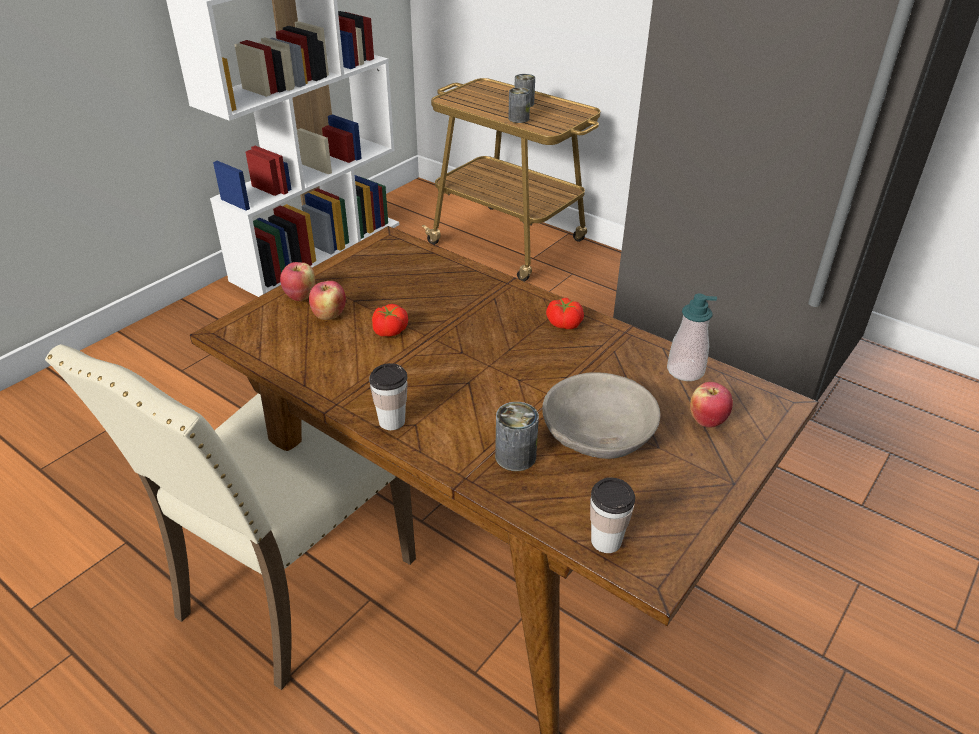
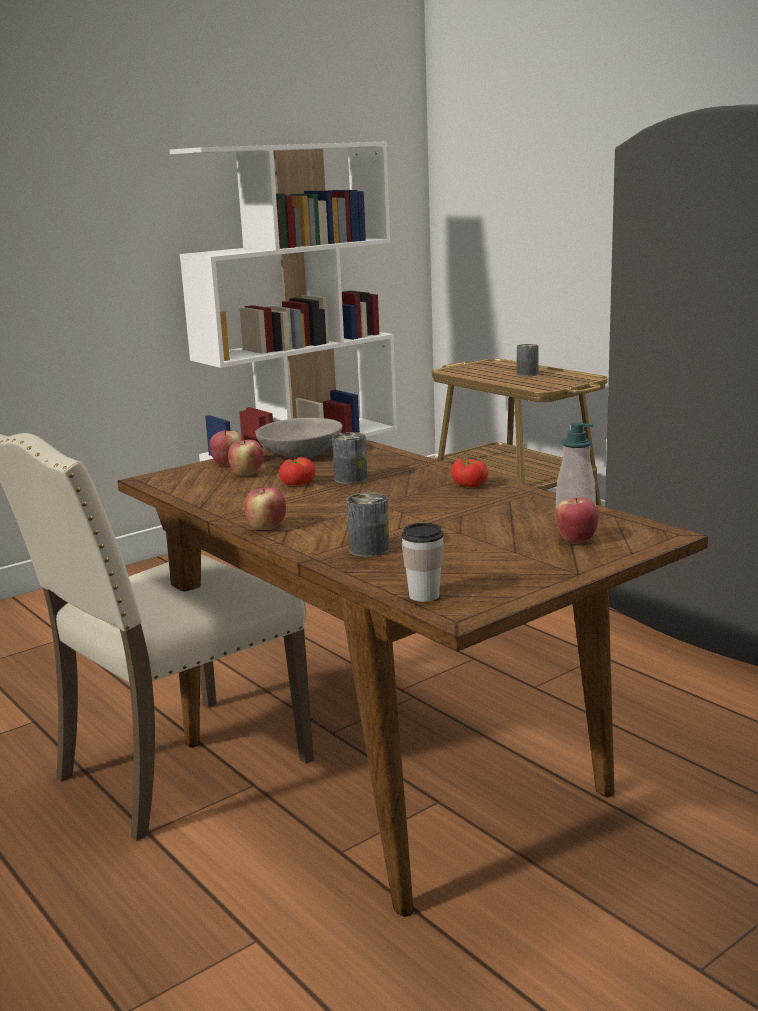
camera: 15 degrees right, 20 degrees down
cup [369,363,407,430] -> apple [244,488,286,530]
can [508,87,530,123] -> can moved to [332,432,368,484]
grey bowl [542,372,661,459] -> grey bowl moved to [255,417,343,458]

